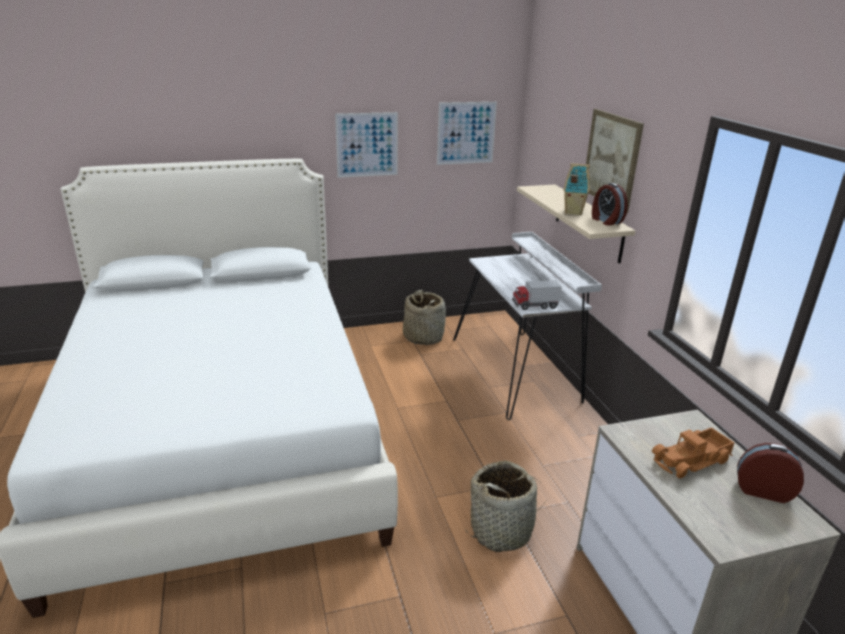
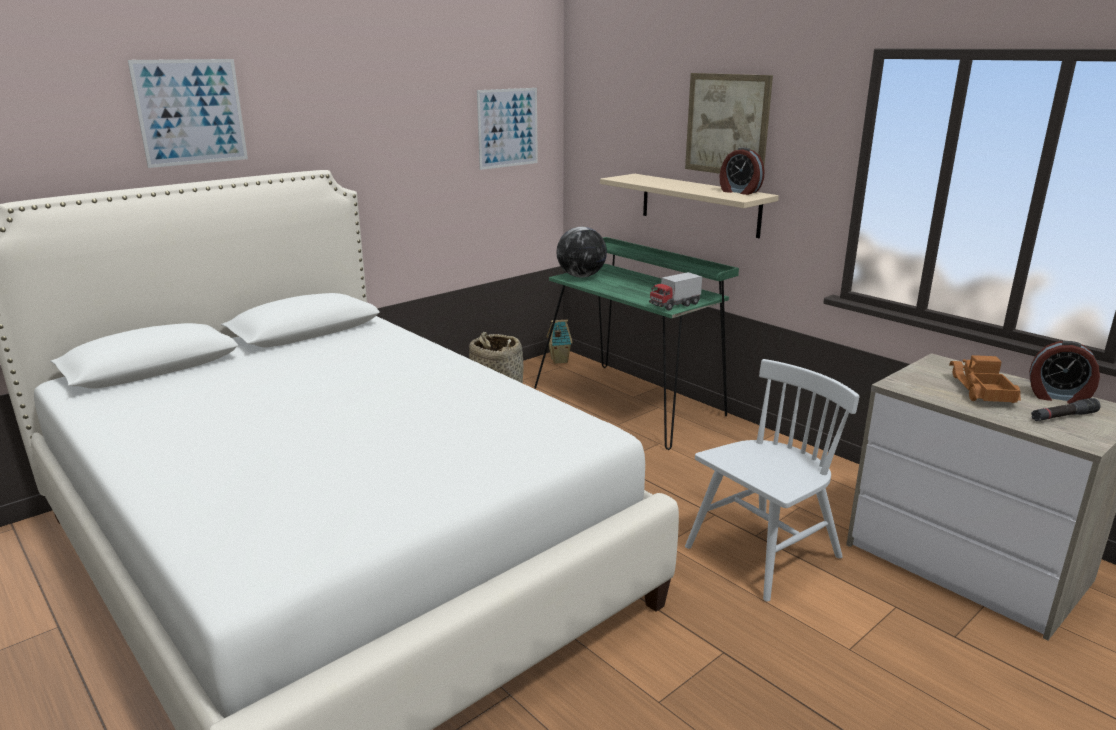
camera: 25 degrees left, 5 degrees down
picture [335,112,398,178] -> picture moved to [128,59,248,168]
white desk [453,232,602,421] -> green desk [534,237,739,450]
basket [465,461,547,552] -> white chair [685,359,859,602]
toy house [564,163,590,215] -> toy house moved to [547,319,573,364]
toy truck [652,427,734,478] -> toy truck turned 150 degrees clockwise [949,355,1021,403]
alarm clock [737,443,804,503] -> alarm clock turned 150 degrees counterclockwise [1029,341,1100,404]
none -> globe [556,227,607,278]
none -> black flashlight [1031,398,1101,421]

